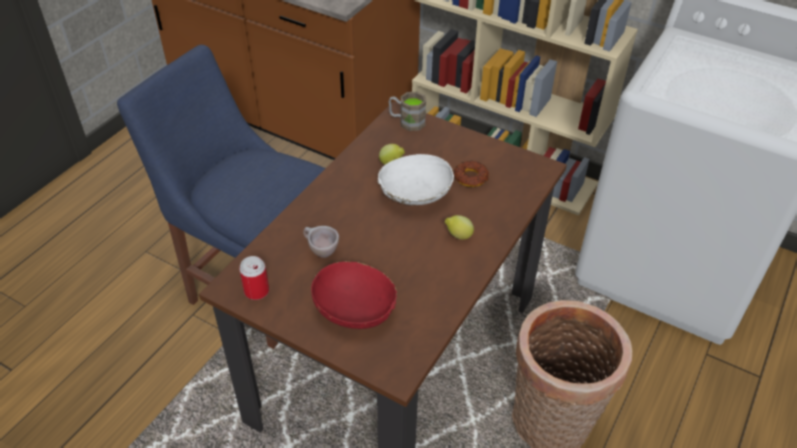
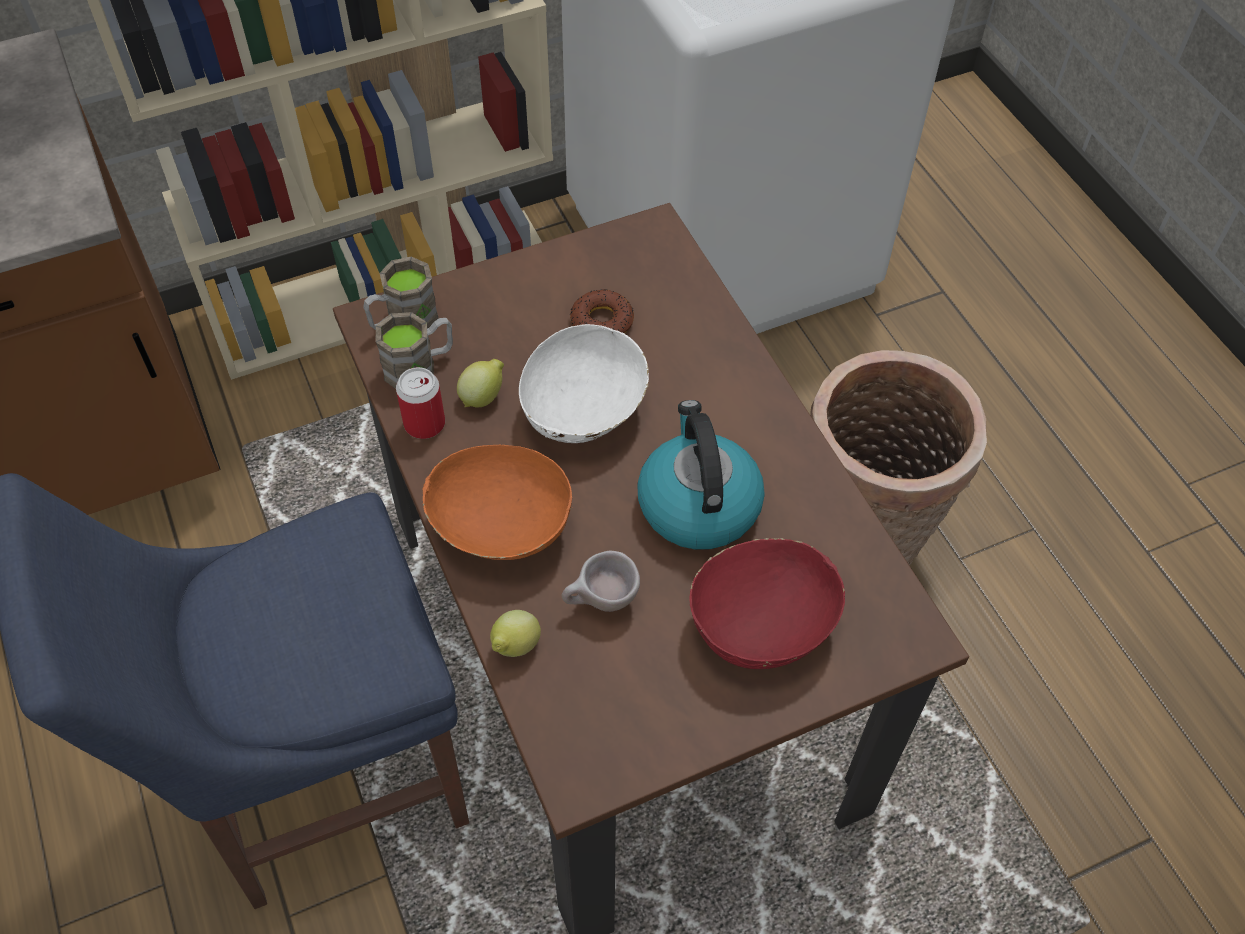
camera: 55 degrees left, 10 degrees up
can [239,256,269,300] -> can moved to [396,367,445,439]
lemon [445,215,474,240] -> lemon moved to [490,610,541,657]
none -> brown mug [376,312,453,389]
none -> orange bowl [422,445,572,560]
none -> kettle [637,400,765,550]

